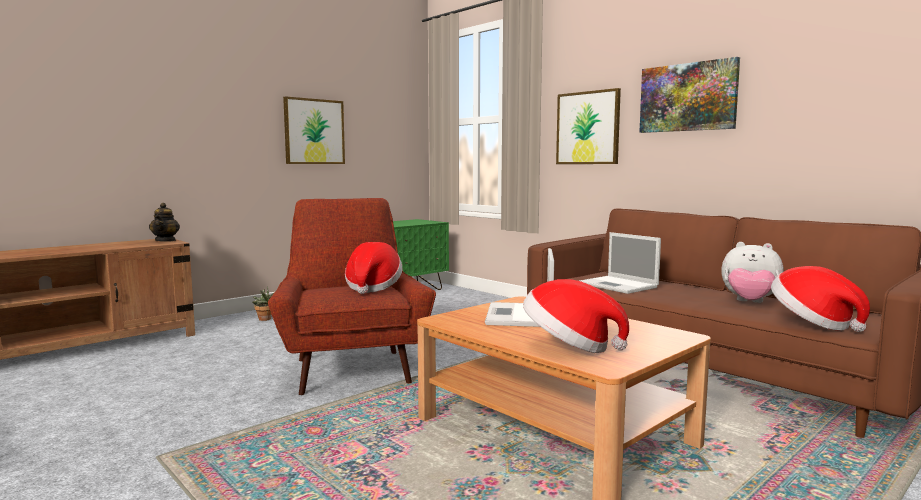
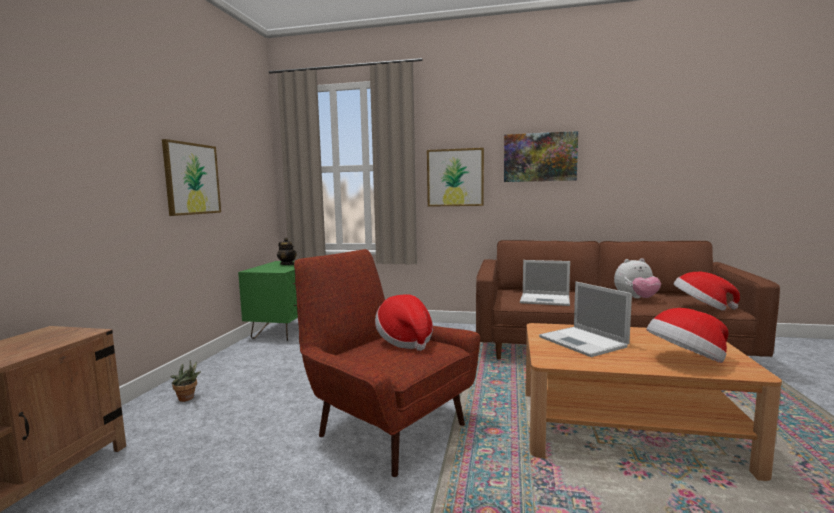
camera: 35 degrees left, 0 degrees up
teapot [149,203,180,242] -> teapot moved to [277,238,297,265]

